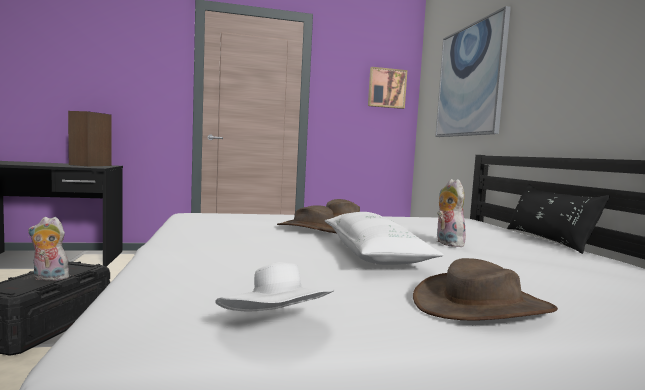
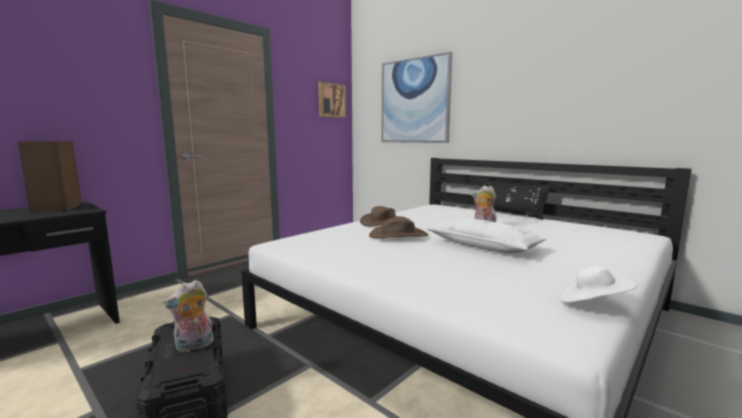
camera: 35 degrees left, 5 degrees up
brown hat [413,258,558,321] -> none

